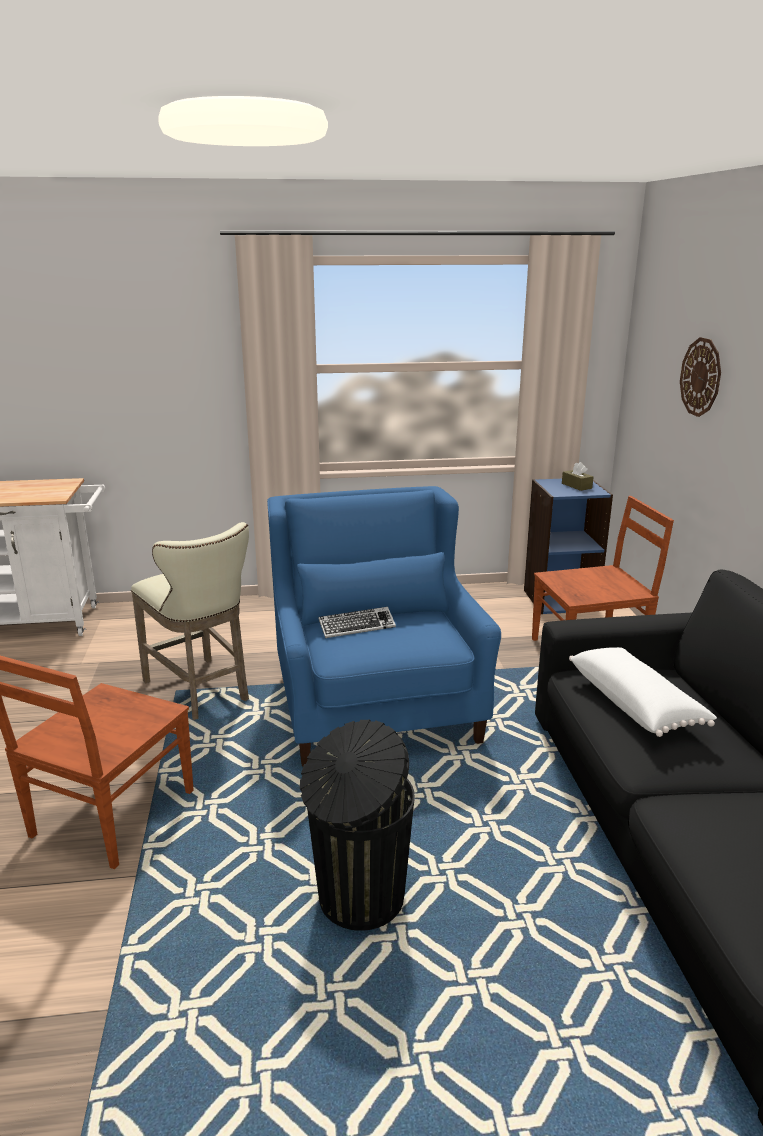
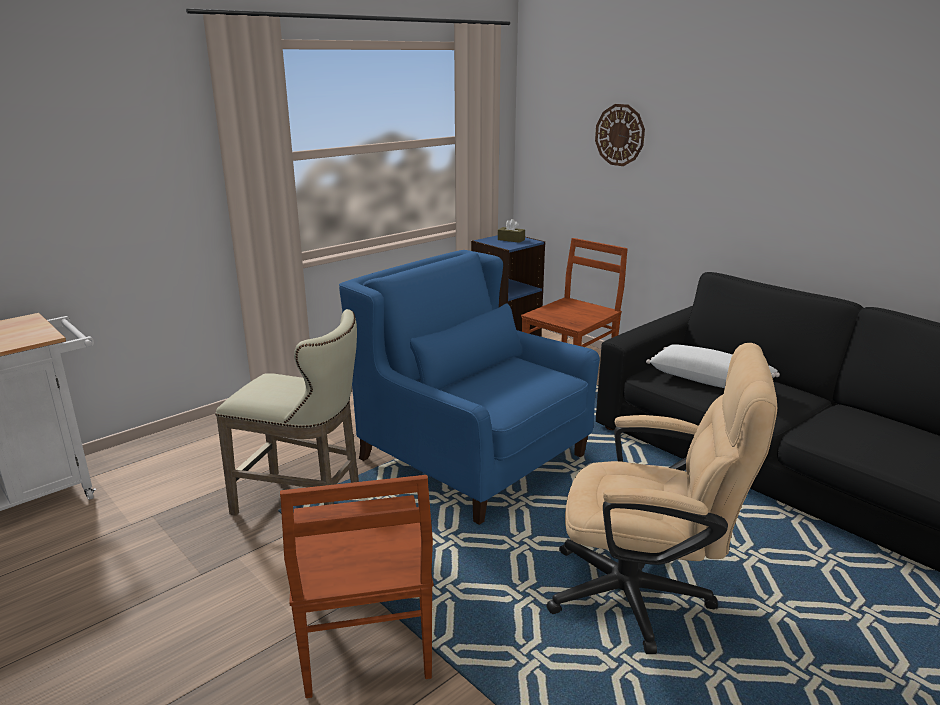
camera: 35 degrees left, 0 degrees up
black trash can [300,720,415,931] -> beige office chair [546,343,777,654]
keyboard [318,607,396,638] -> none

